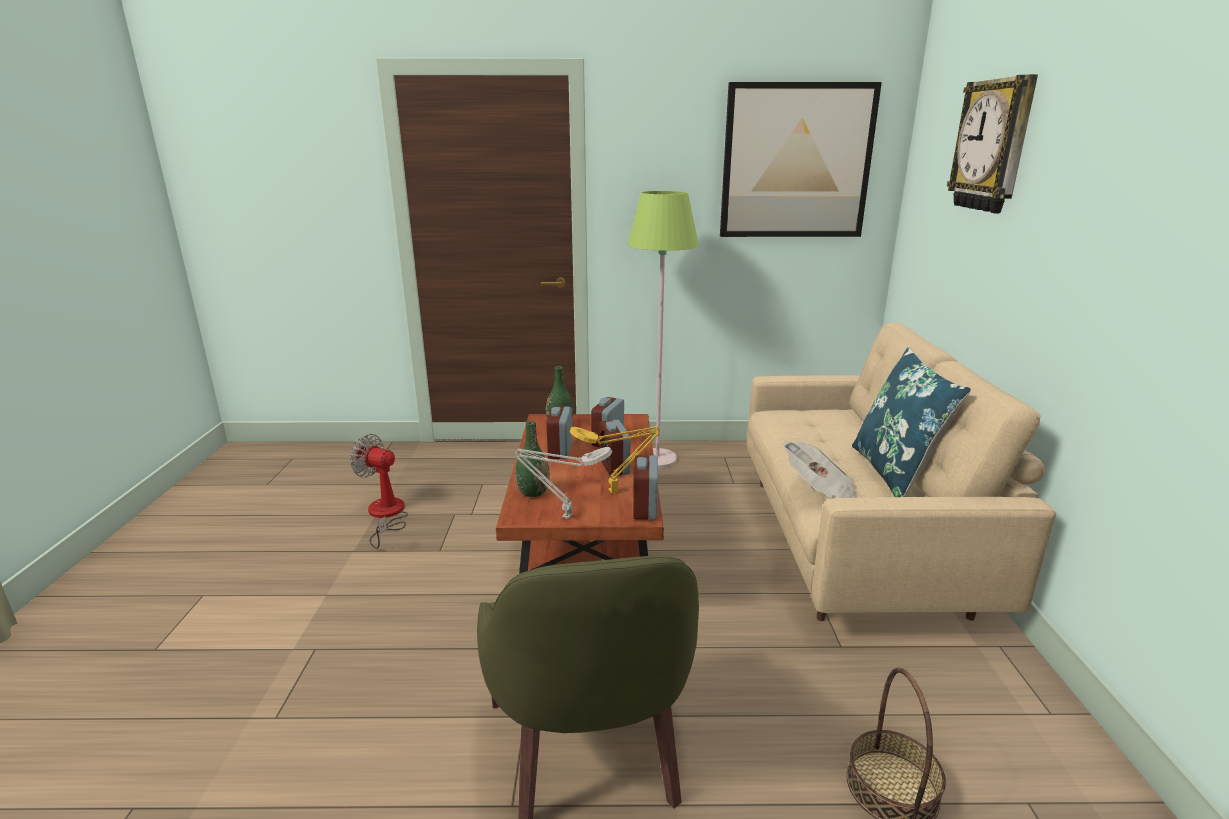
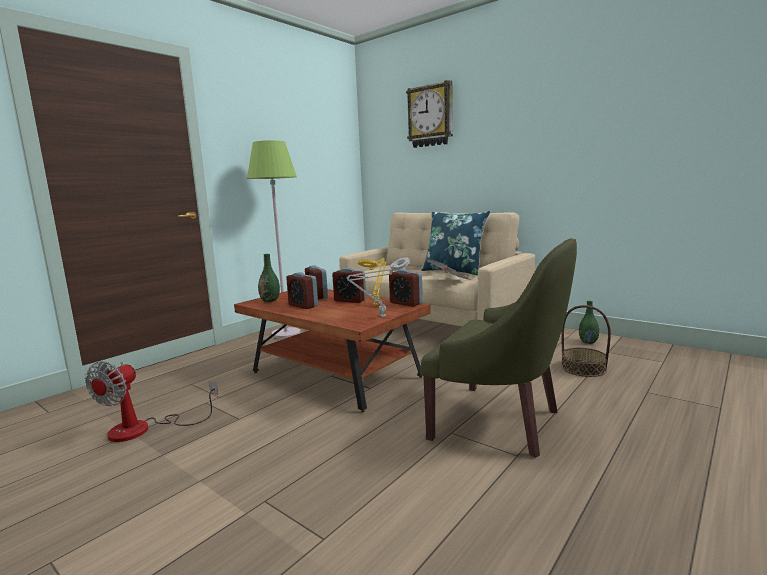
camera: 50 degrees left, 10 degrees down
fan [350,434,408,549] -> fan turned 45 degrees counterclockwise [85,361,218,442]
green vase [515,421,550,497] -> green vase moved to [579,301,599,344]
picture [720,82,882,237] -> none

